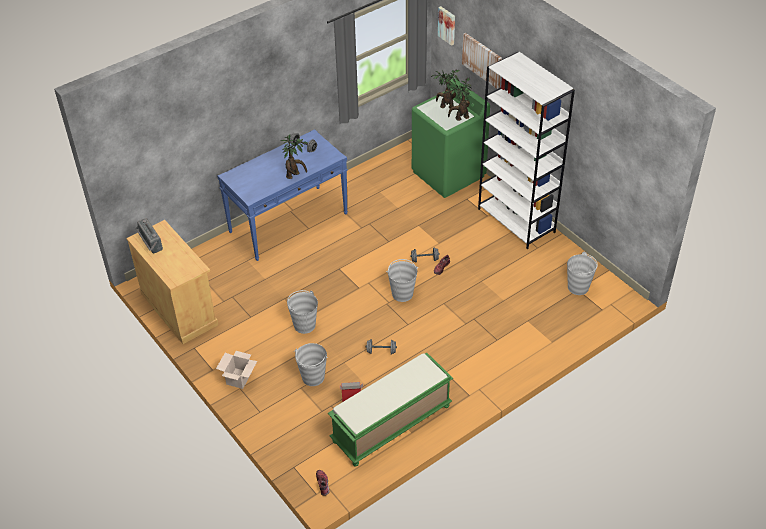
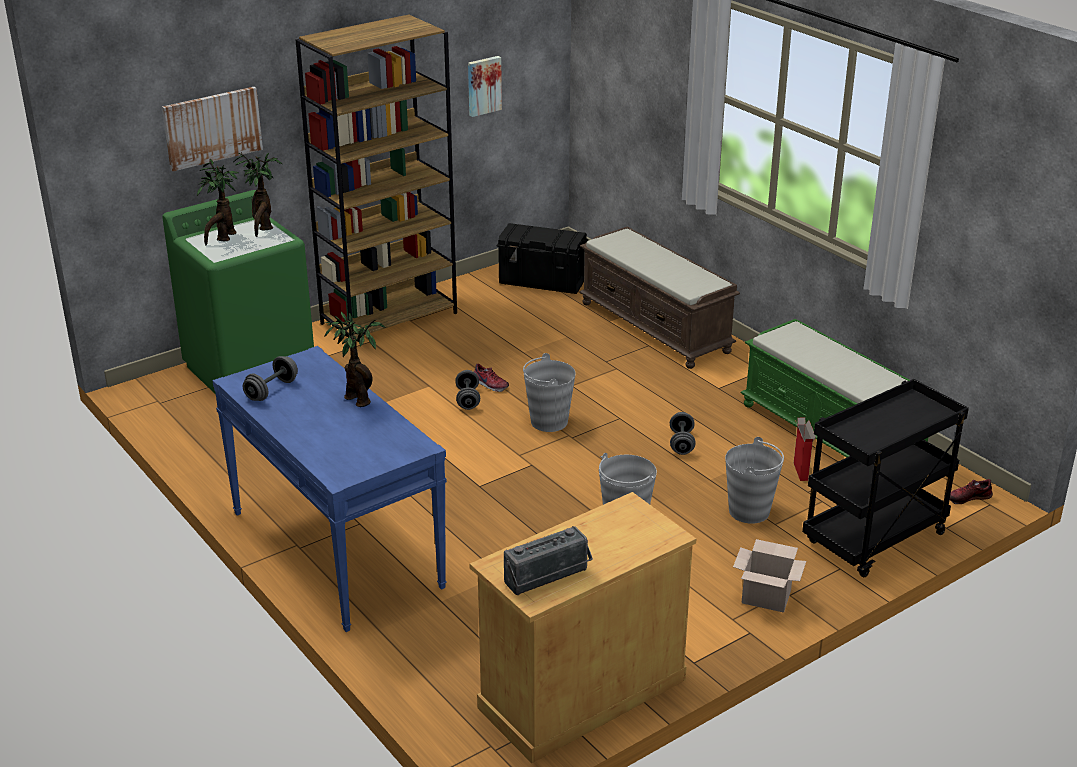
camera: 90 degrees left, 15 degrees down
picture [438,6,455,46] -> picture moved to [468,56,502,117]
white bookcase [478,52,575,249] -> brown bookcase [296,15,457,338]
grey bucket [567,252,598,295] -> black storage box [497,223,588,294]
none -> brown bench [579,227,740,369]
none -> black cart [802,379,969,577]

